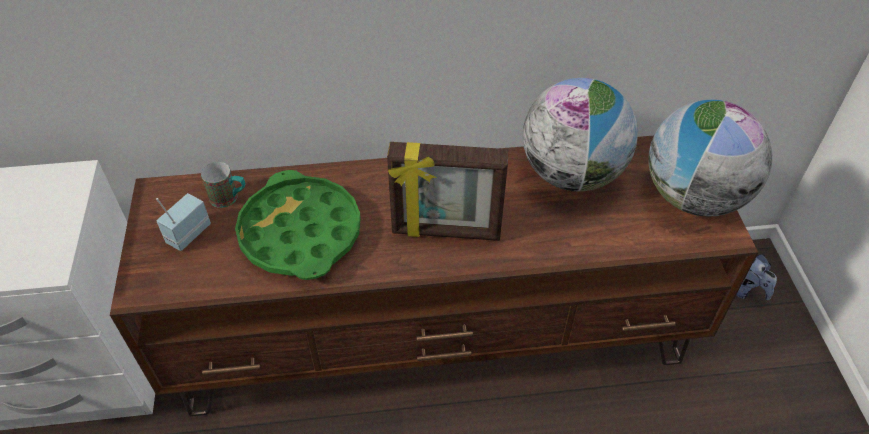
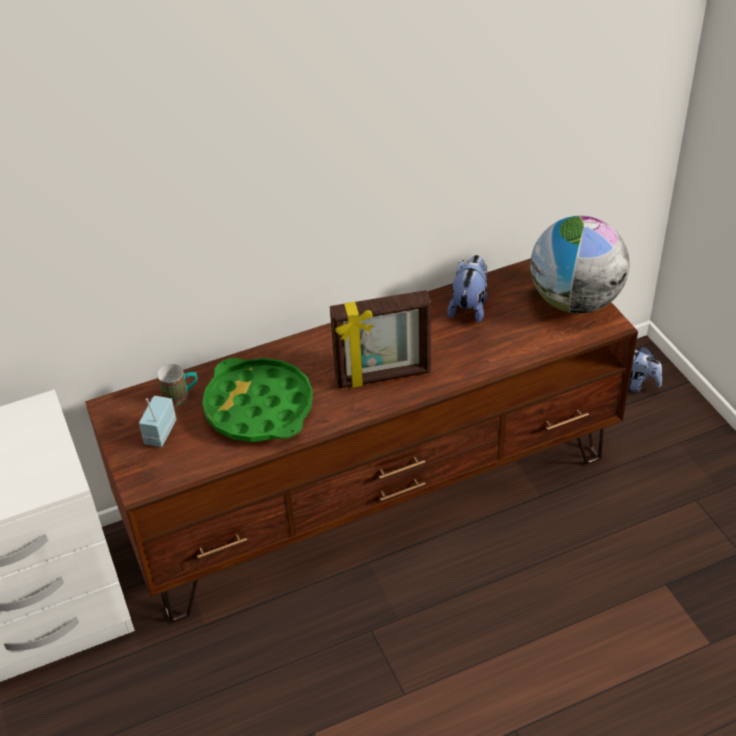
camera: 15 degrees left, 5 degrees down
globe [523,78,638,191] -> plush toy [448,255,487,323]

